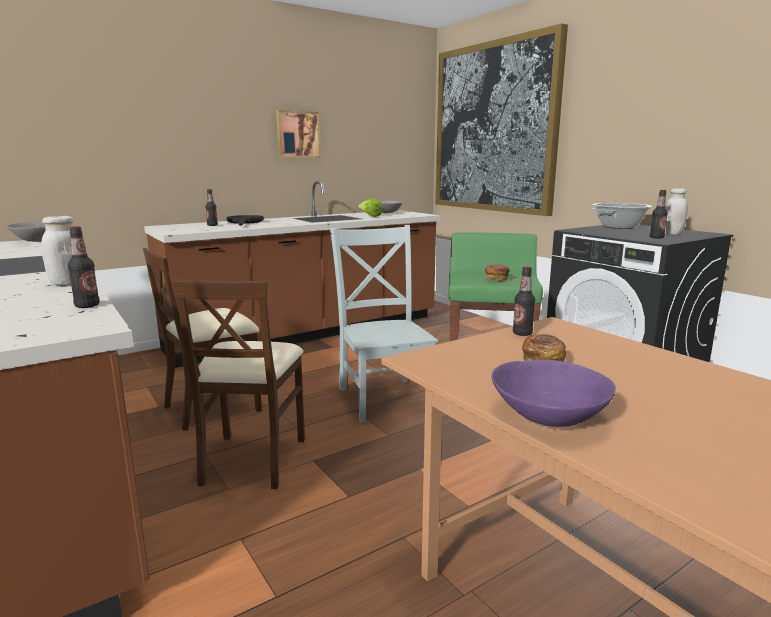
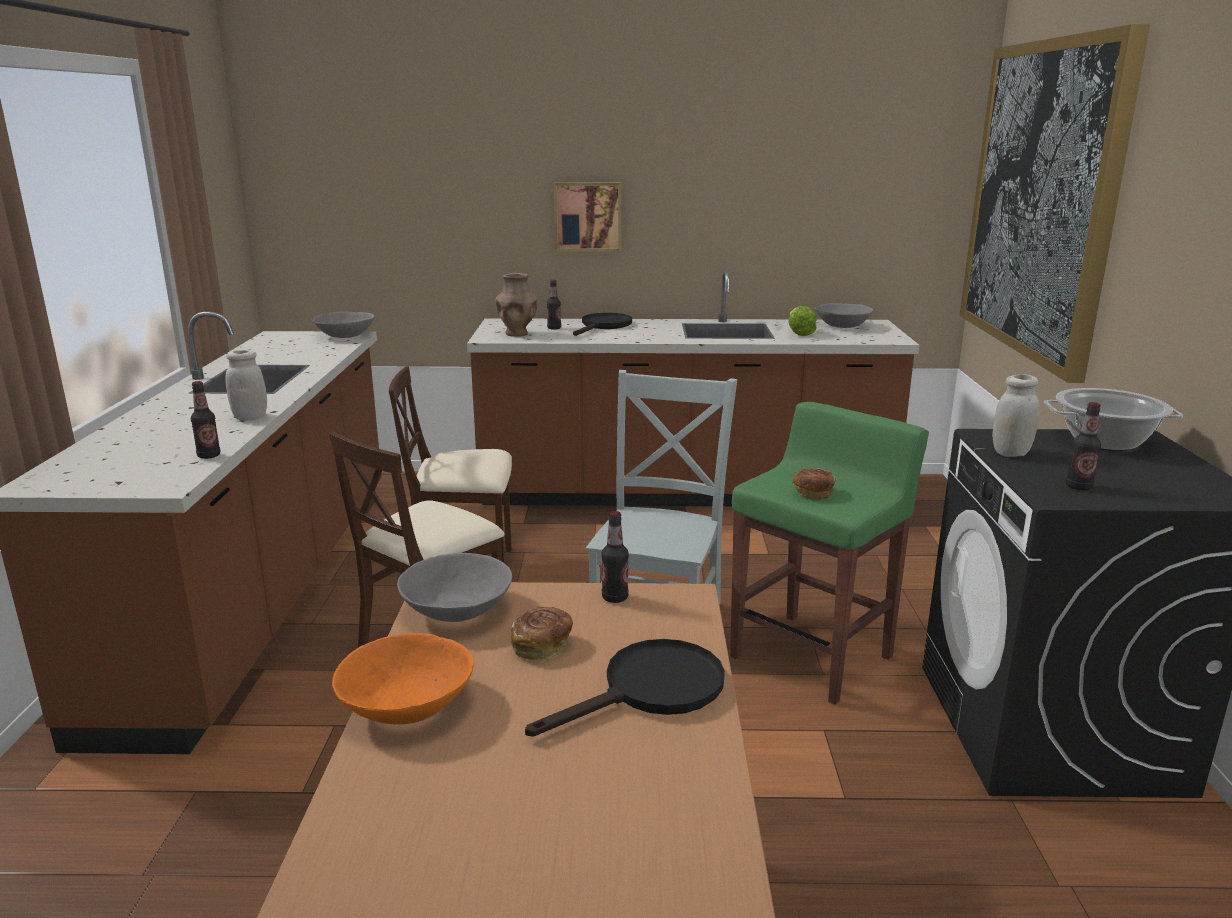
camera: 35 degrees right, 5 degrees up
picture [276,110,321,158] -> picture moved to [554,182,621,252]
purple bowl [491,360,616,427] -> orange bowl [332,633,474,725]
white jar [665,188,688,235] -> white jar moved to [992,374,1039,457]
none -> grey bowl [397,553,512,622]
none -> brown vase [495,273,538,337]
none -> black frying pan [525,639,725,737]

